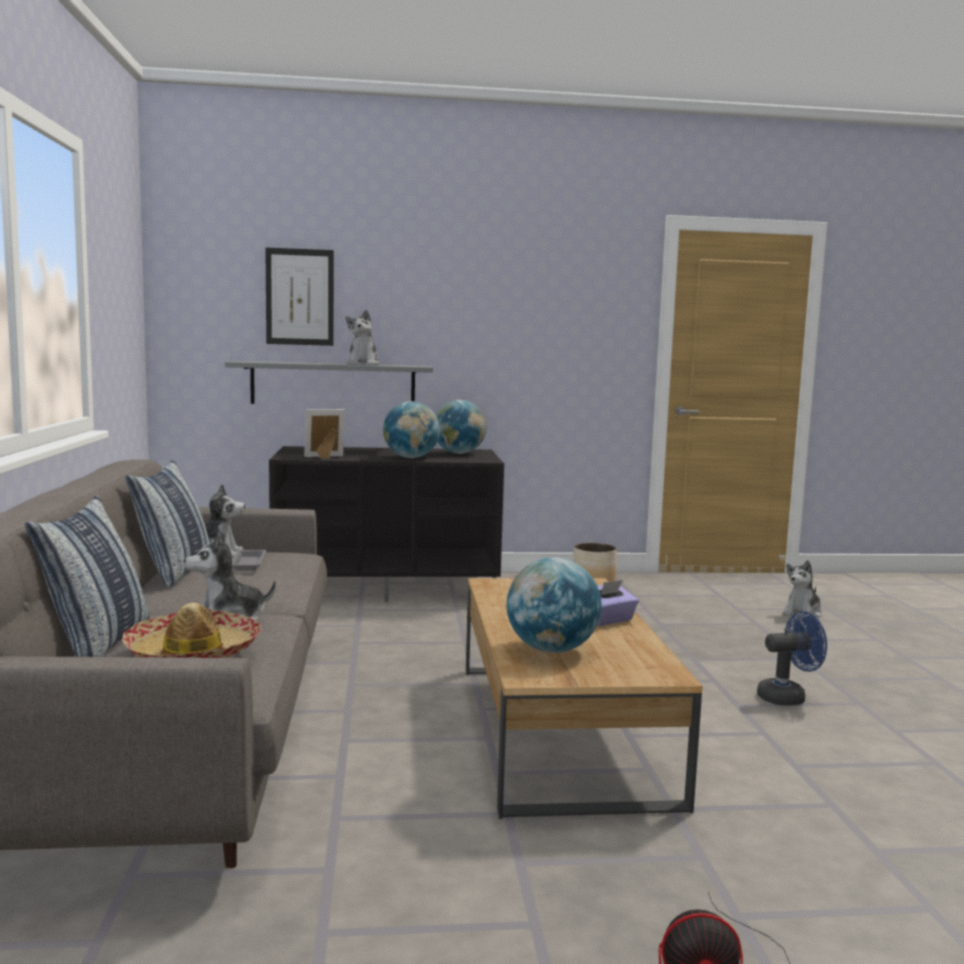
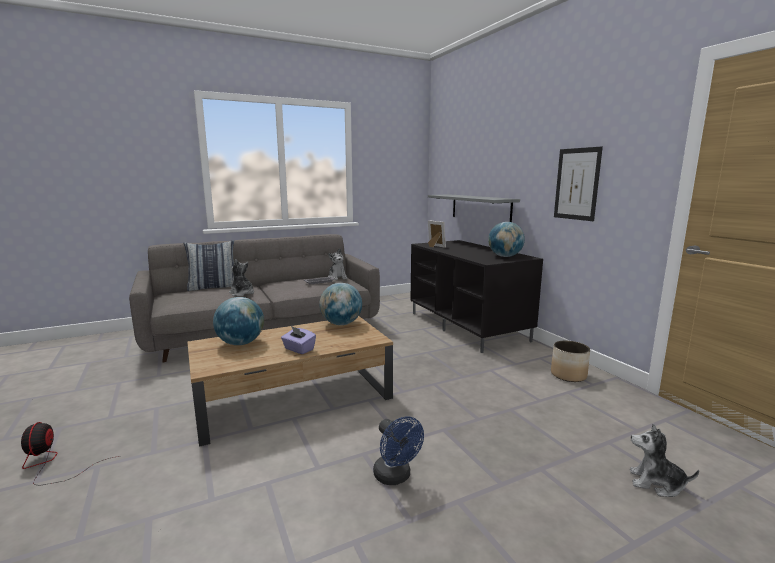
camera: 70 degrees right, 5 degrees up
hat [122,603,261,658] -> none
pillow [125,460,210,587] -> none
picture [265,248,334,346] -> picture moved to [554,146,603,221]
plush toy [346,310,380,365] -> none
globe [383,401,440,458] -> globe moved to [319,283,362,325]

